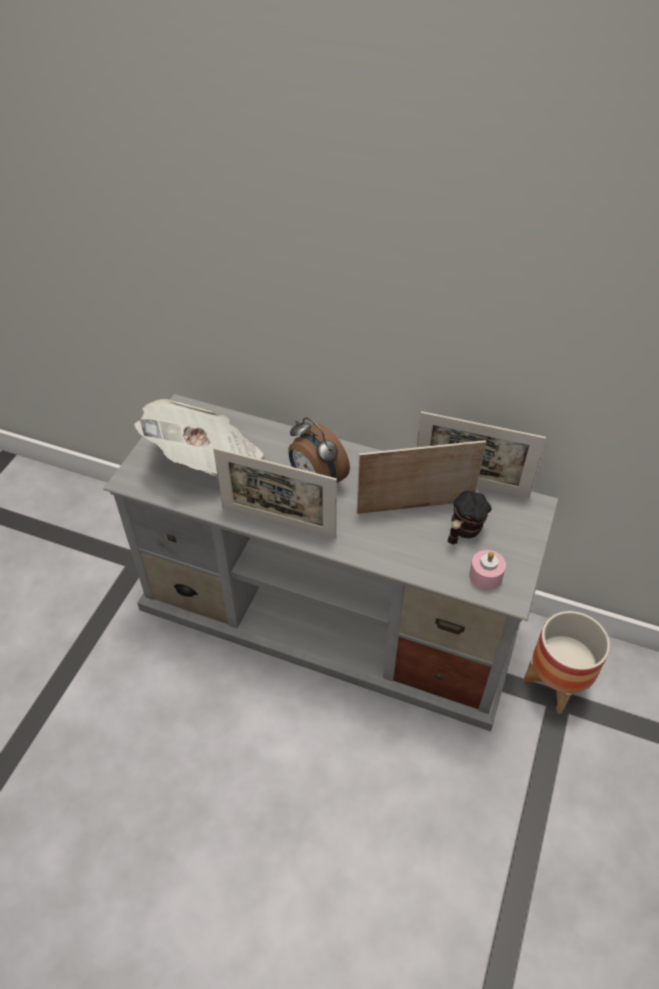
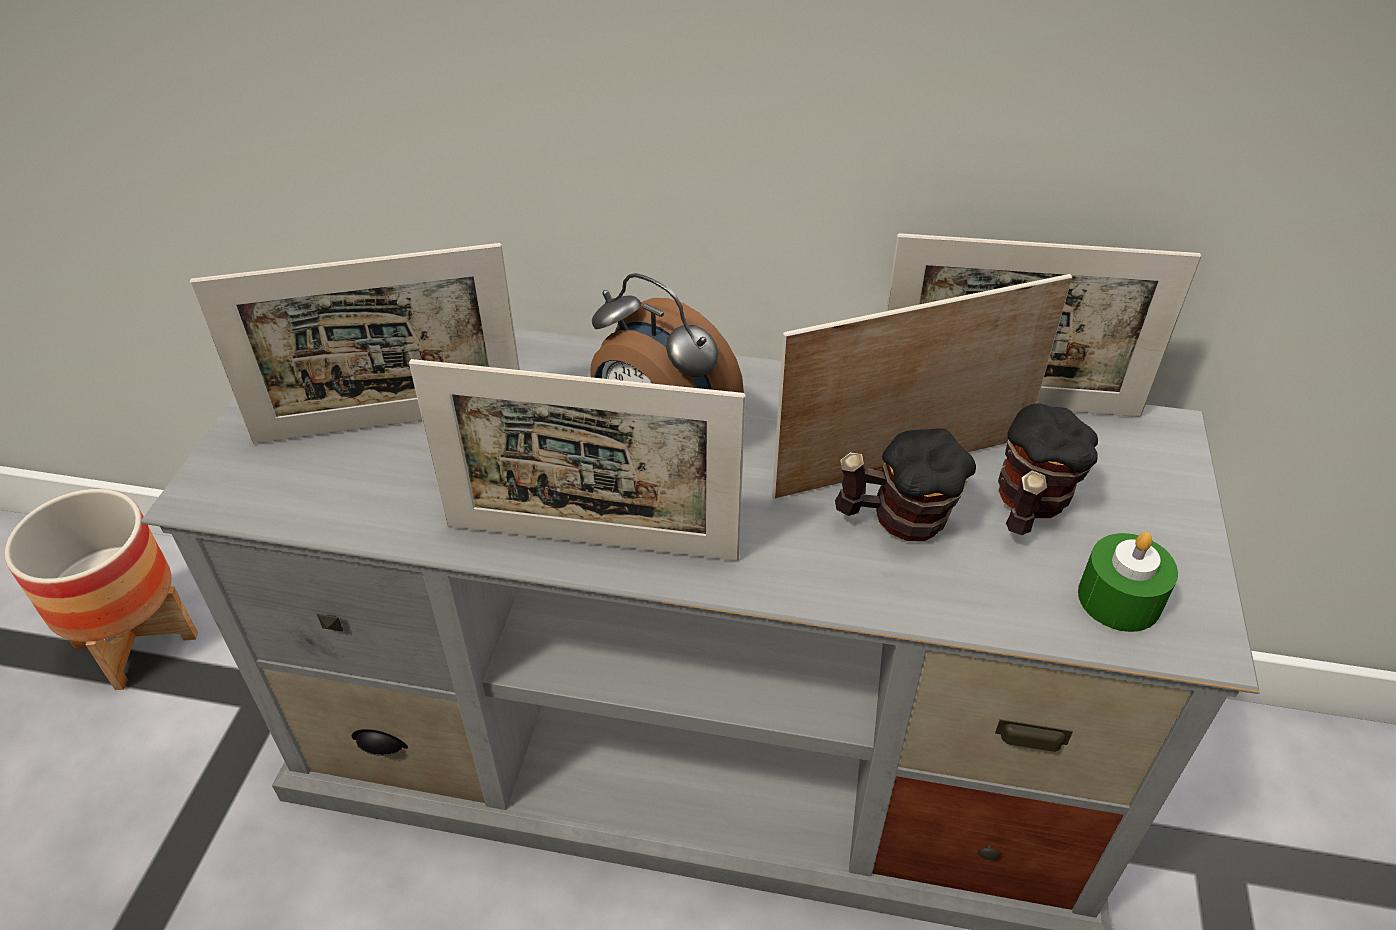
camera: 10 degrees left, 5 degrees down
newspaper [134,399,263,476] -> picture frame [190,243,520,444]
pink candle [469,550,506,590] -> green candle [1078,532,1178,632]
planter [524,611,610,714] -> planter moved to [4,489,198,690]
none -> mug [835,428,976,541]

